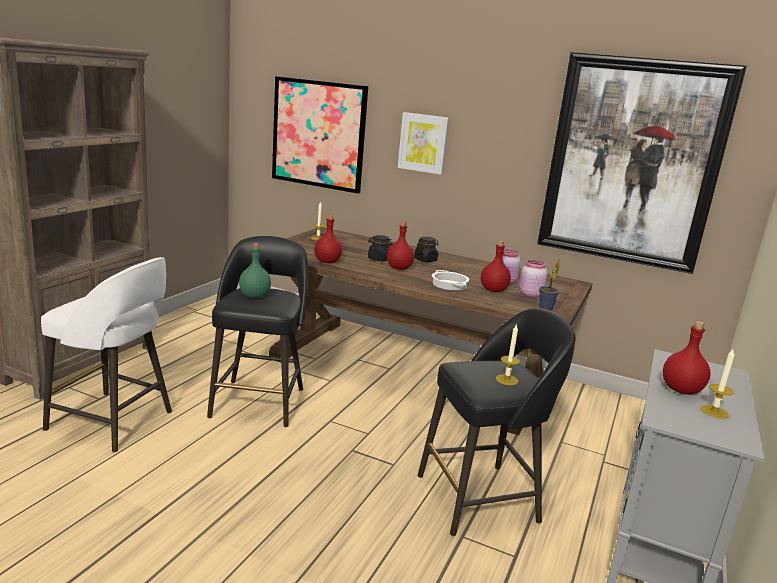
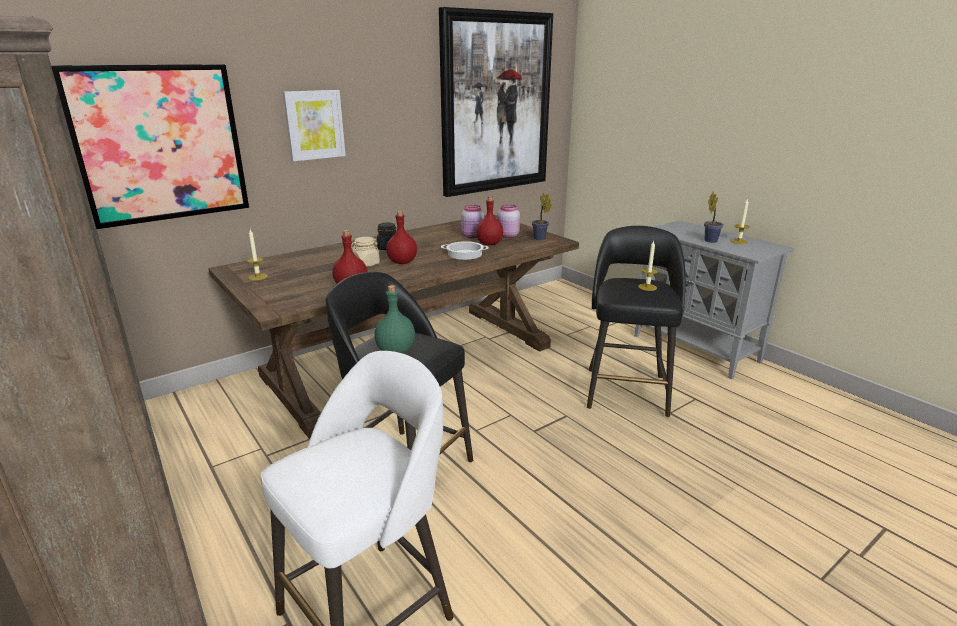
camera: 60 degrees left, 5 degrees up
black jar [368,235,393,261] -> beige jar [351,237,380,267]
red bottle [663,321,711,394] -> potted plant [704,192,724,243]

